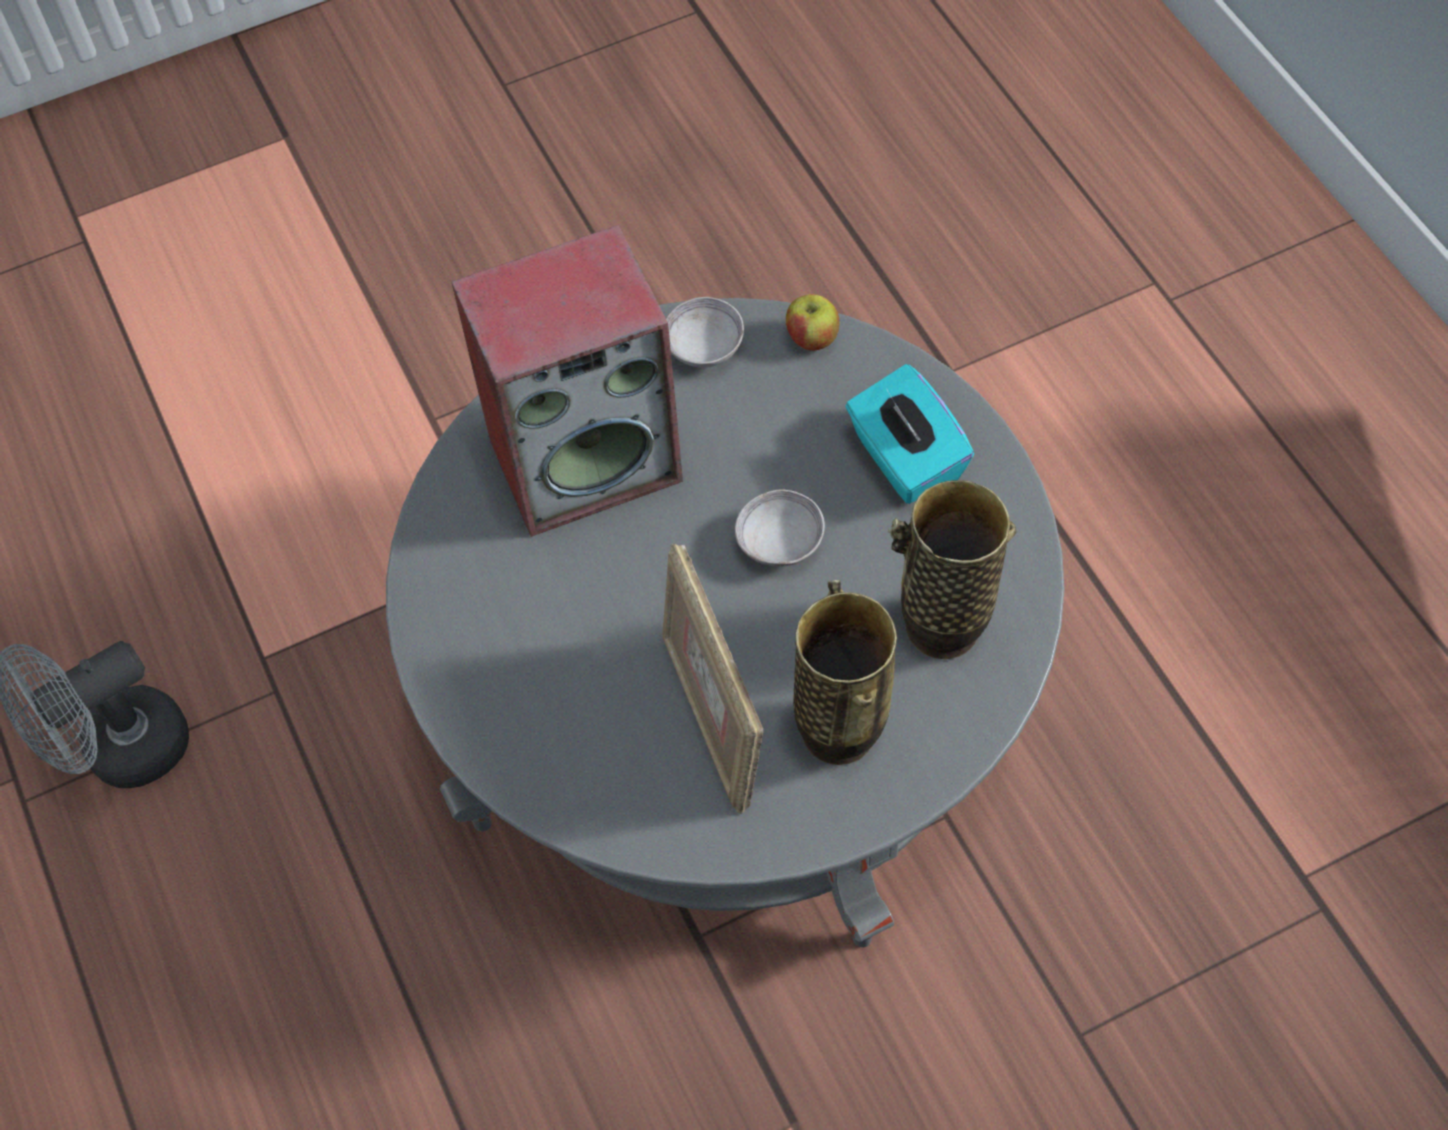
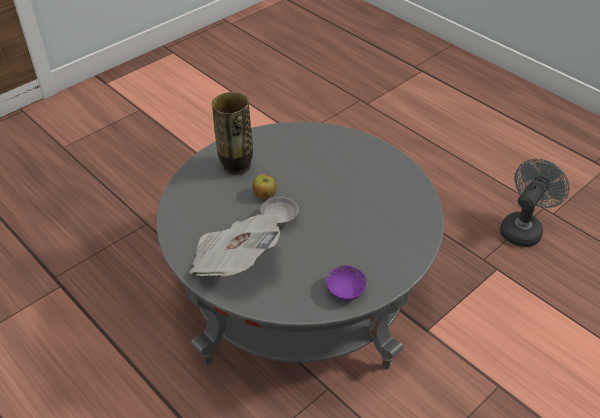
camera: 160 degrees right, 15 degrees down
speaker [451,225,683,537] -> none
picture frame [662,543,763,814] -> none
grey bowl [666,297,744,368] -> purple bowl [326,265,367,301]
apple [786,294,840,351] -> apple moved to [252,174,276,199]
turquoise tissue box [845,364,974,504] -> newspaper [189,214,280,276]
vase [888,480,1017,659] -> none

